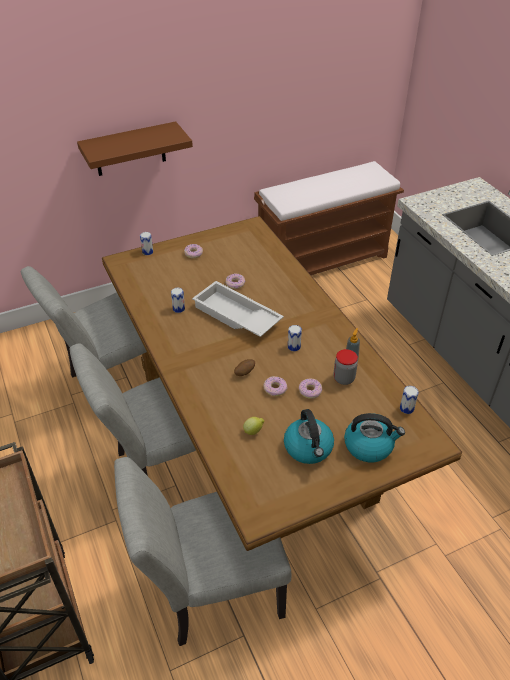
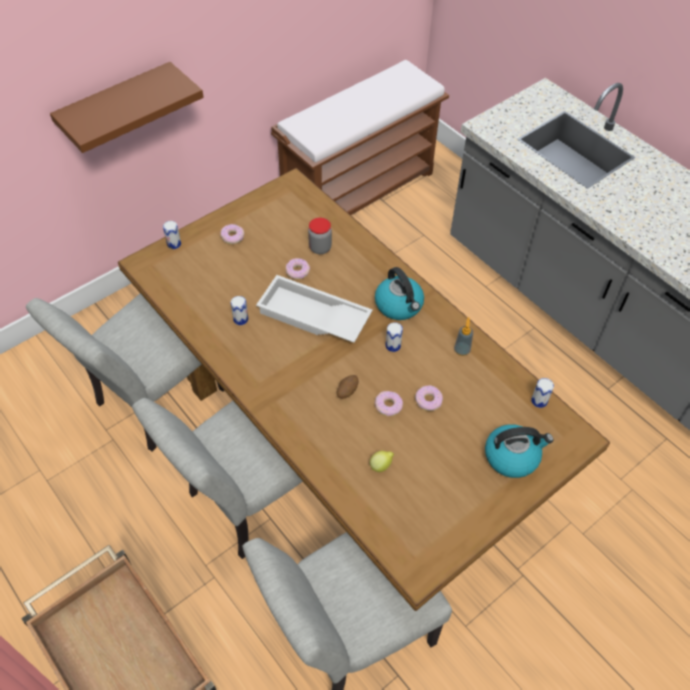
camera: 15 degrees left, 10 degrees up
kettle [284,409,334,464] -> kettle moved to [375,267,424,320]
jar [333,349,358,385] -> jar moved to [308,218,332,254]

